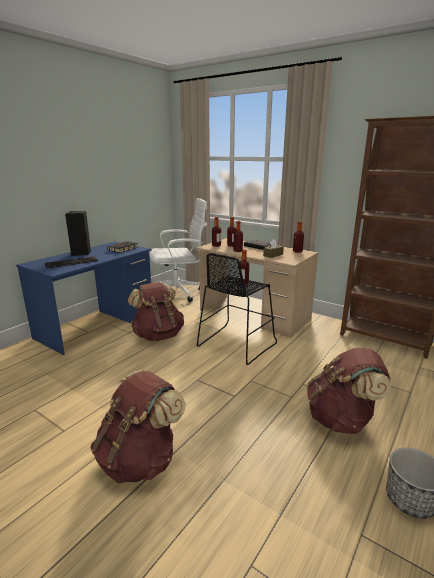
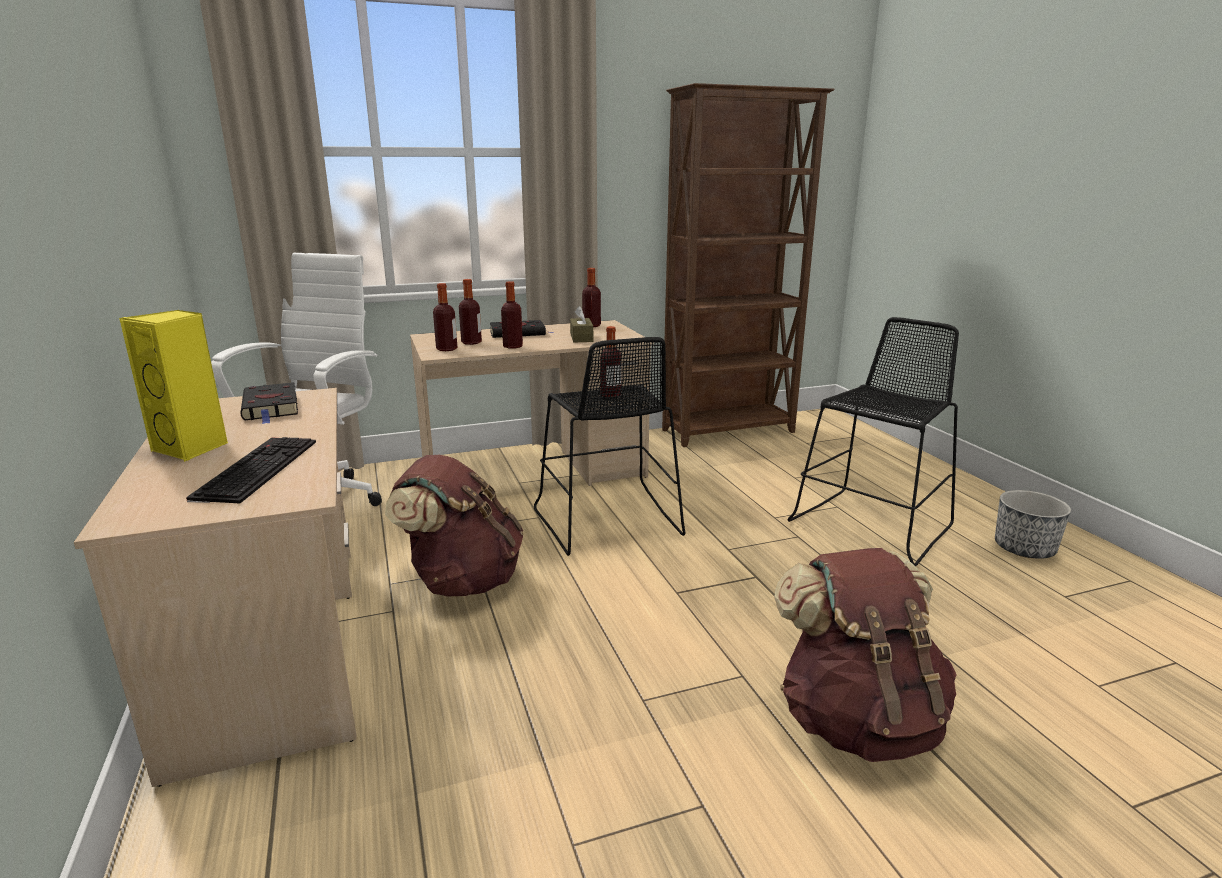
camera: 55 degrees left, 0 degrees up
blue desk [16,242,151,355] -> beige desk [74,388,357,787]
black speaker [65,211,91,256] -> yellow speaker [119,310,228,462]
brown backpack [307,347,391,434] -> black stool [788,317,959,566]

